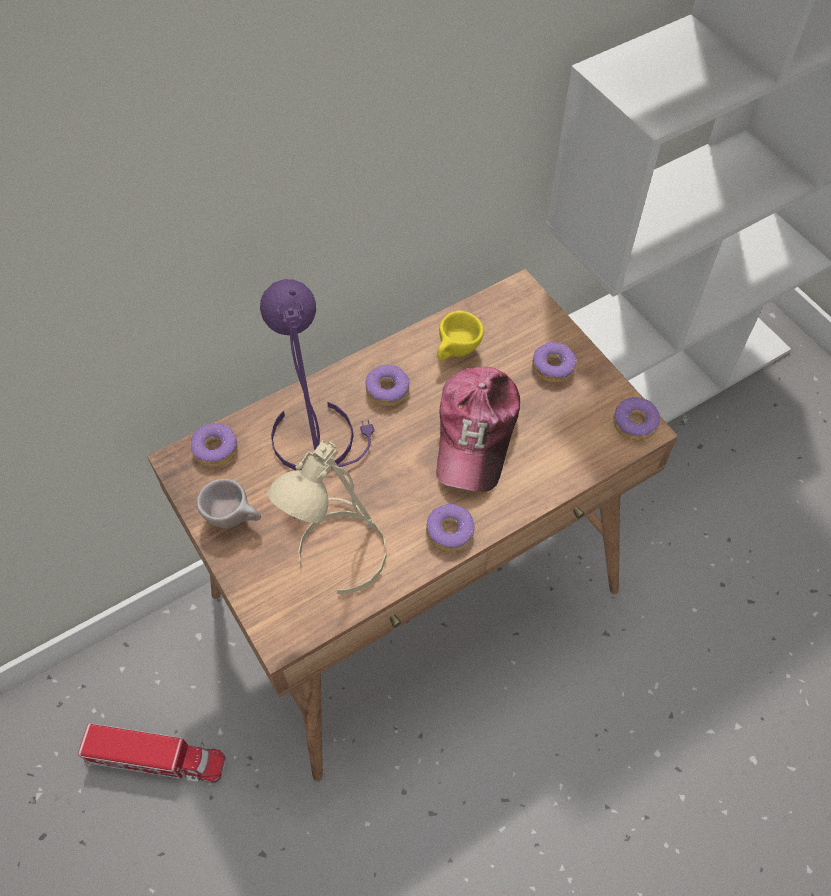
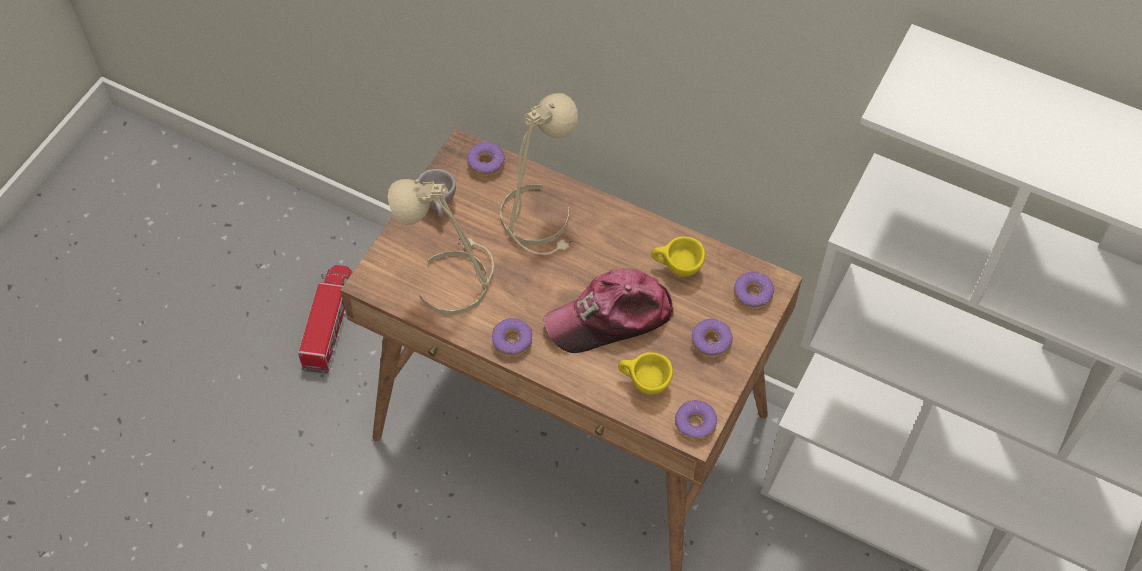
camera: 60 degrees right, 0 degrees up
toy truck [78,724,226,783] -> toy truck turned 150 degrees counterclockwise [298,265,352,374]
purple table lamp [260,279,375,470] -> beige table lamp [500,93,578,255]
donut [365,365,410,406] -> donut moved to [734,272,774,310]
none -> yellow cup [618,352,673,395]

